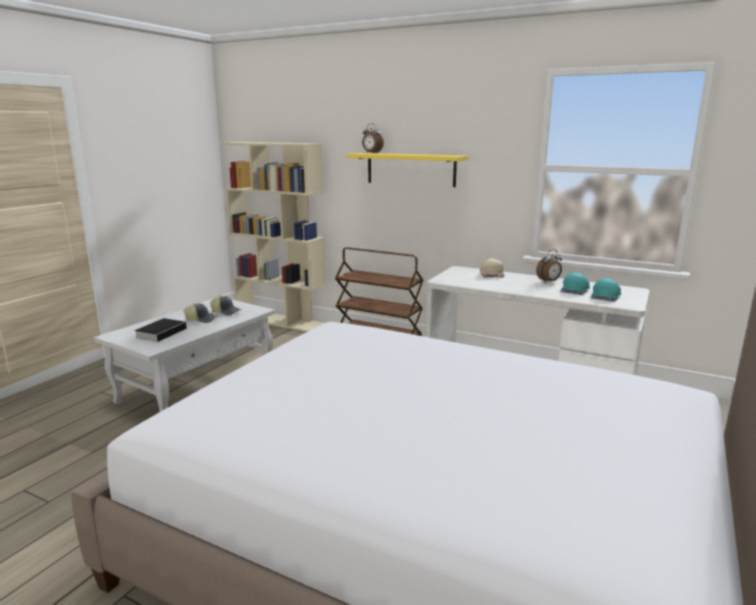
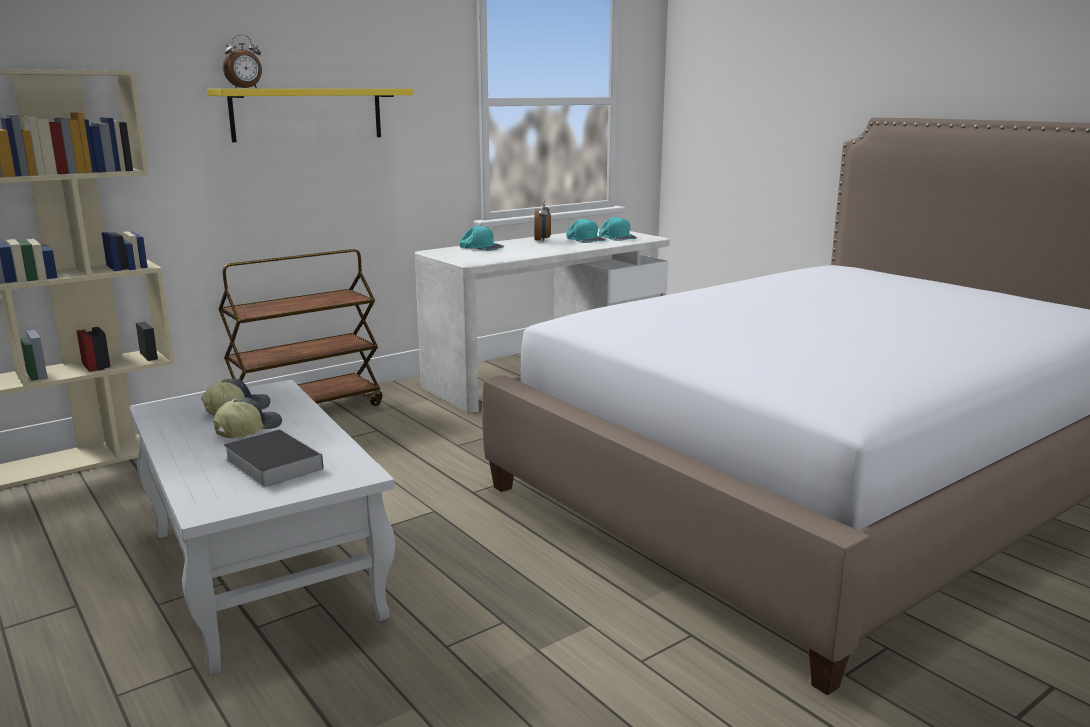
camera: 65 degrees left, 0 degrees up
beige cap [480,258,504,278] -> turquoise cap [459,225,505,251]

